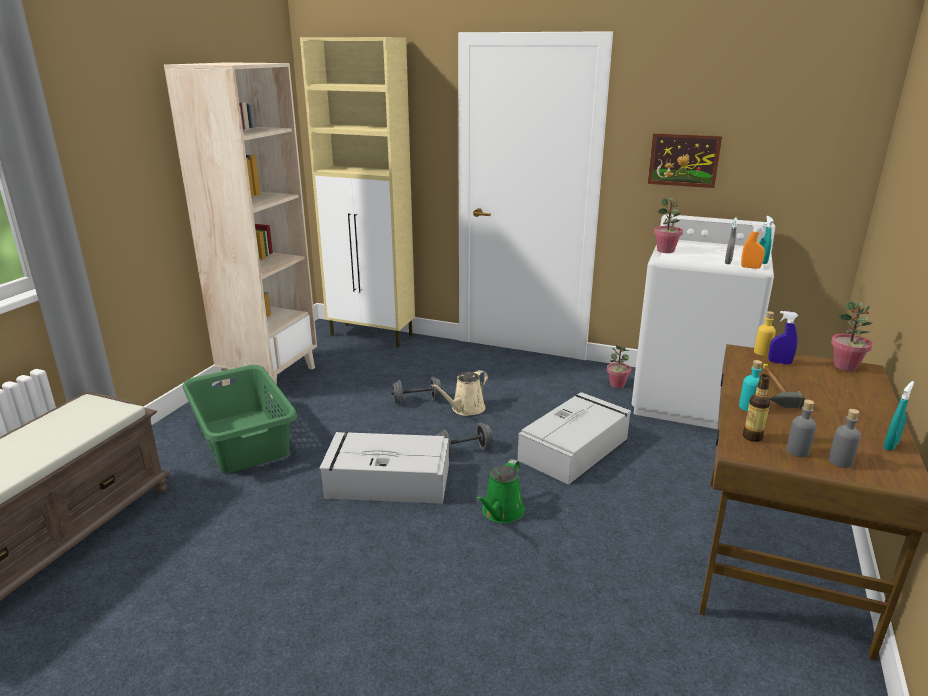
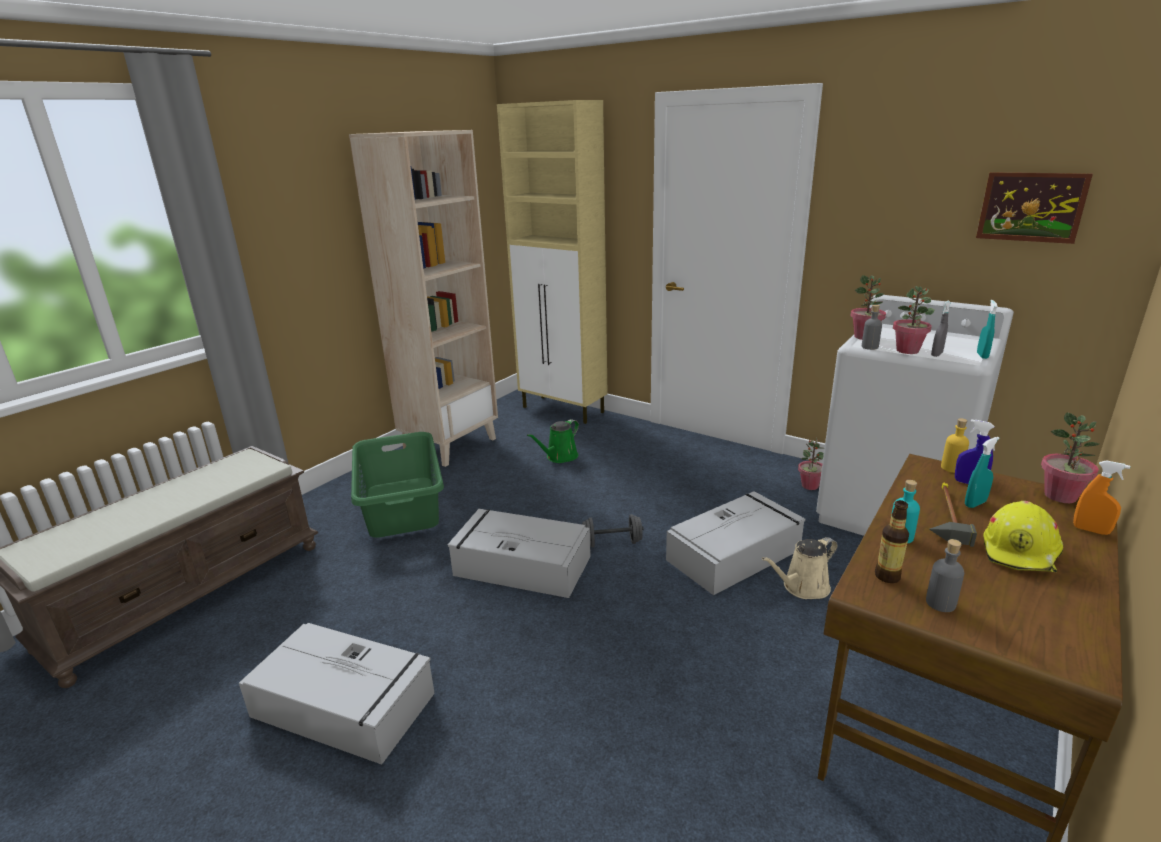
camera: 15 degrees right, 0 degrees up
grey dumbbell [391,377,442,404] -> none
beige watering can [431,370,488,416] -> beige watering can moved to [762,537,838,599]
green watering can [476,459,525,523] -> green watering can moved to [527,419,579,463]
picture [647,133,722,188] -> picture moved to [976,172,1093,244]
orange spray bottle [741,222,767,269] -> orange spray bottle moved to [1073,460,1130,535]
grey bottle [829,409,861,468] -> grey bottle moved to [862,305,882,350]
turquoise spray bottle [884,381,914,451] -> turquoise spray bottle moved to [965,437,999,508]
none -> grey storage box [239,623,435,765]
none -> potted plant [893,286,935,354]
none -> yellow hard hat [983,501,1063,572]

